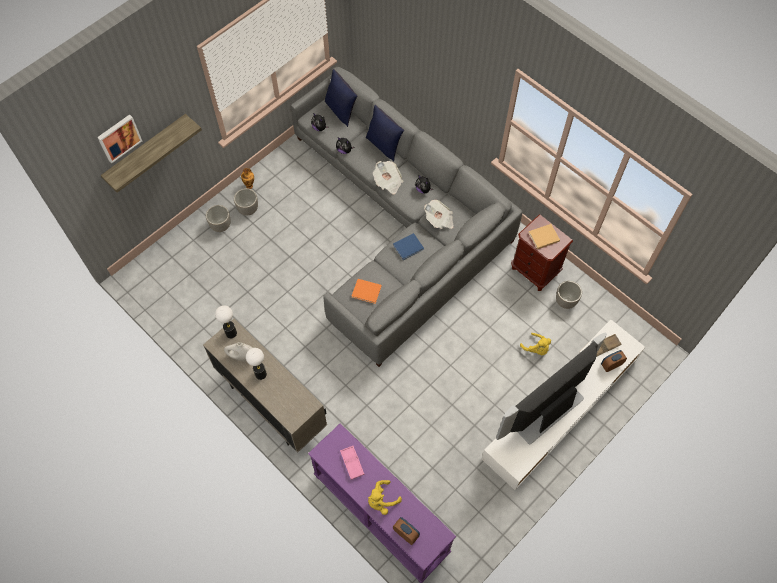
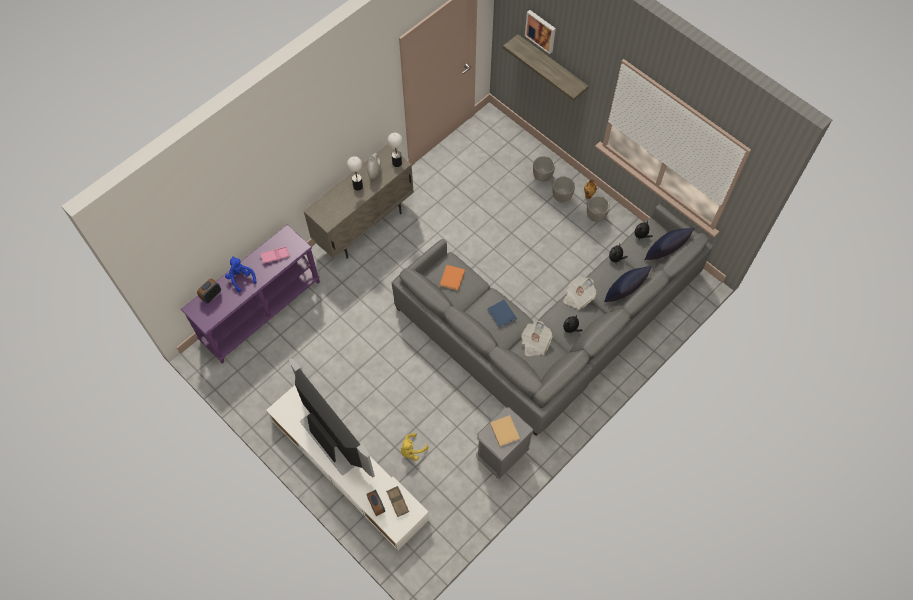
camera: 90 degrees right, 0 degrees up
yellow plush toy [368,480,402,515] -> blue plush toy [225,256,257,292]
brown nightstand [511,215,573,291] -> grey nightstand [476,407,534,479]
planter [556,281,582,309] -> planter moved to [587,196,610,222]

